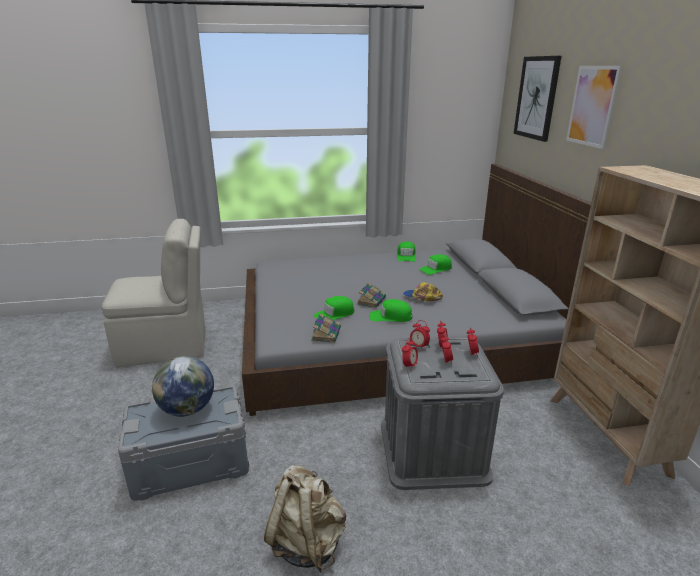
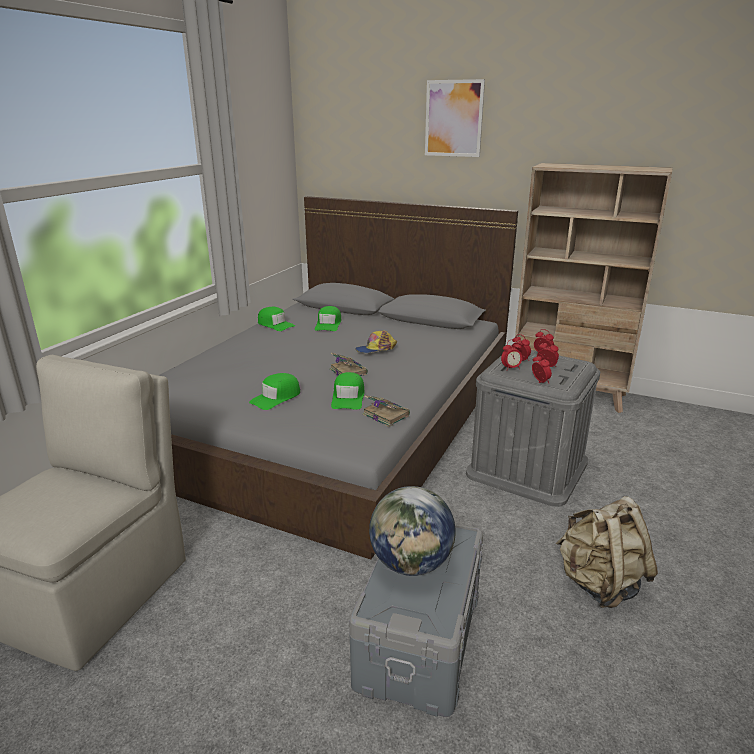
camera: 55 degrees left, 0 degrees up
green cap [370,299,412,322] -> green cap moved to [249,373,300,410]
picture [514,56,562,142] -> none

